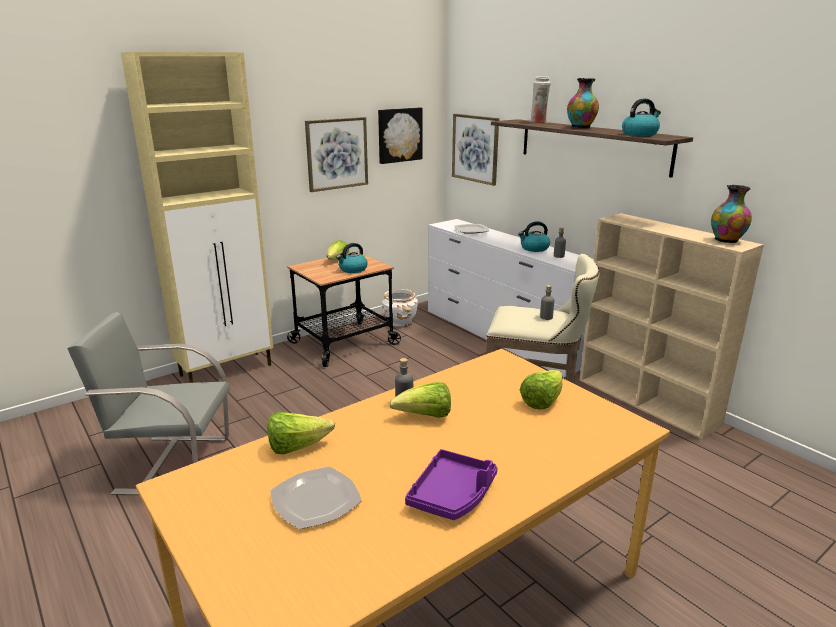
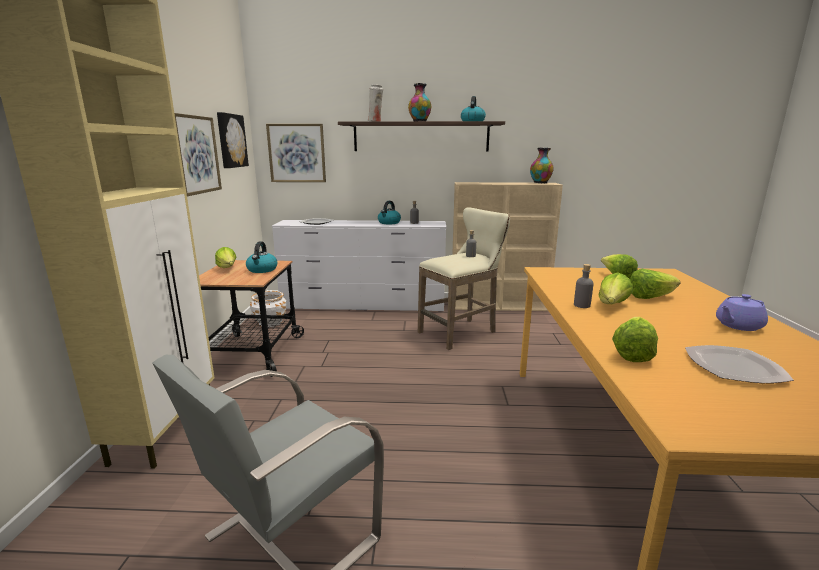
camera: 50 degrees left, 5 degrees down
purple tray [405,449,498,520] -> purple teapot [716,294,768,331]
none -> lettuce [630,269,681,299]

